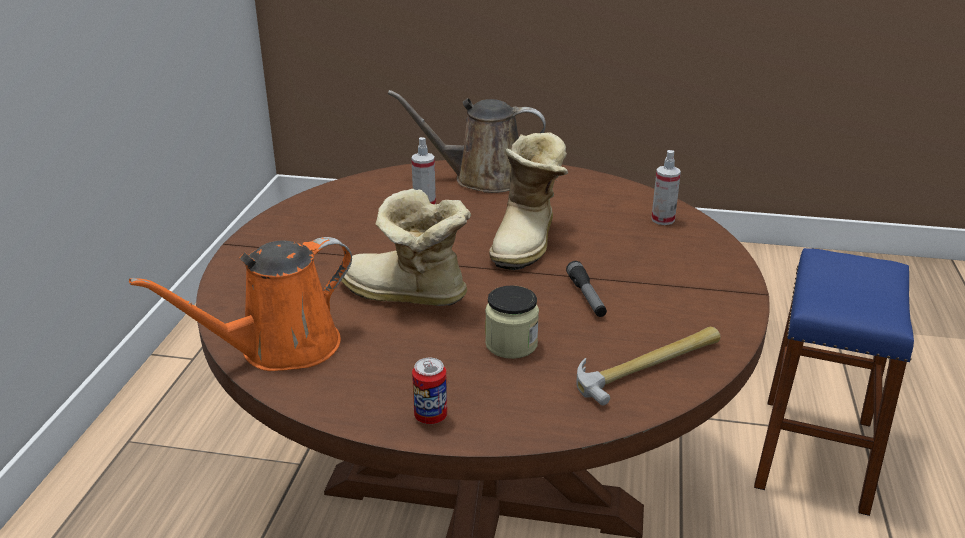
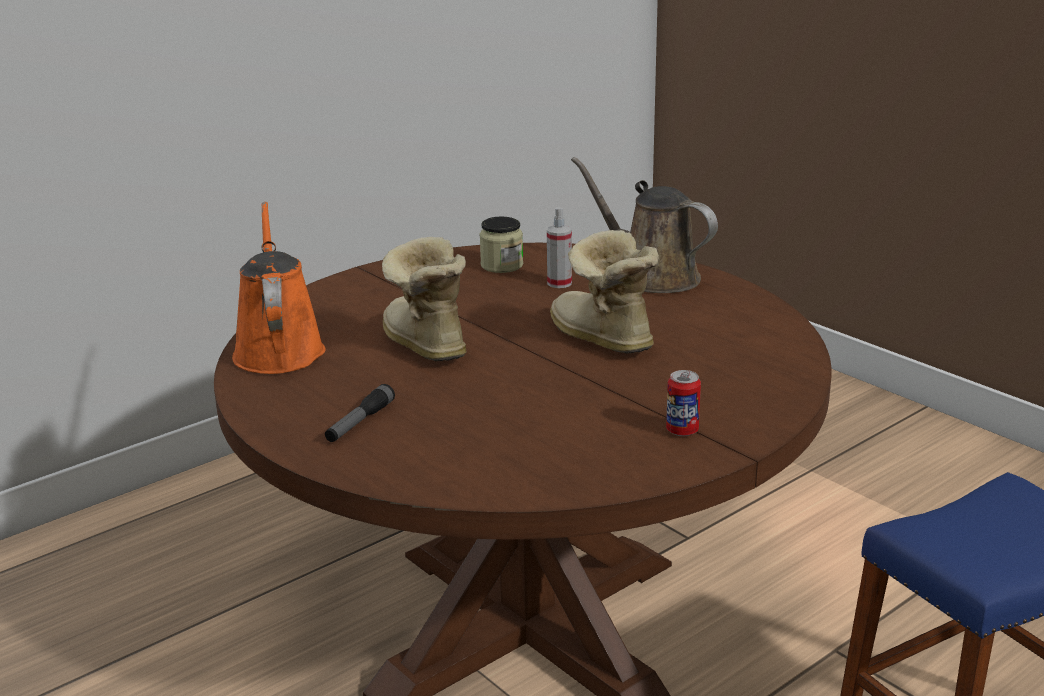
camera: 40 degrees right, 5 degrees down
orange watering can [129,237,352,371] -> orange watering can turned 75 degrees clockwise [232,202,326,374]
can [412,358,447,424] -> can moved to [666,370,701,436]
jar [485,286,539,359] -> jar moved to [479,216,523,273]
boot [489,133,568,271] -> boot turned 90 degrees clockwise [550,230,659,354]
flashlight [566,261,607,317] -> flashlight moved to [325,384,395,442]
hammer [577,327,721,406] -> none
spray bottle [651,150,681,225] -> none

